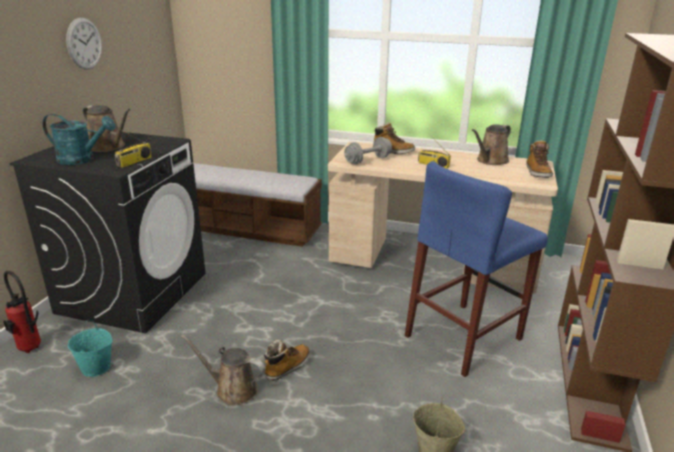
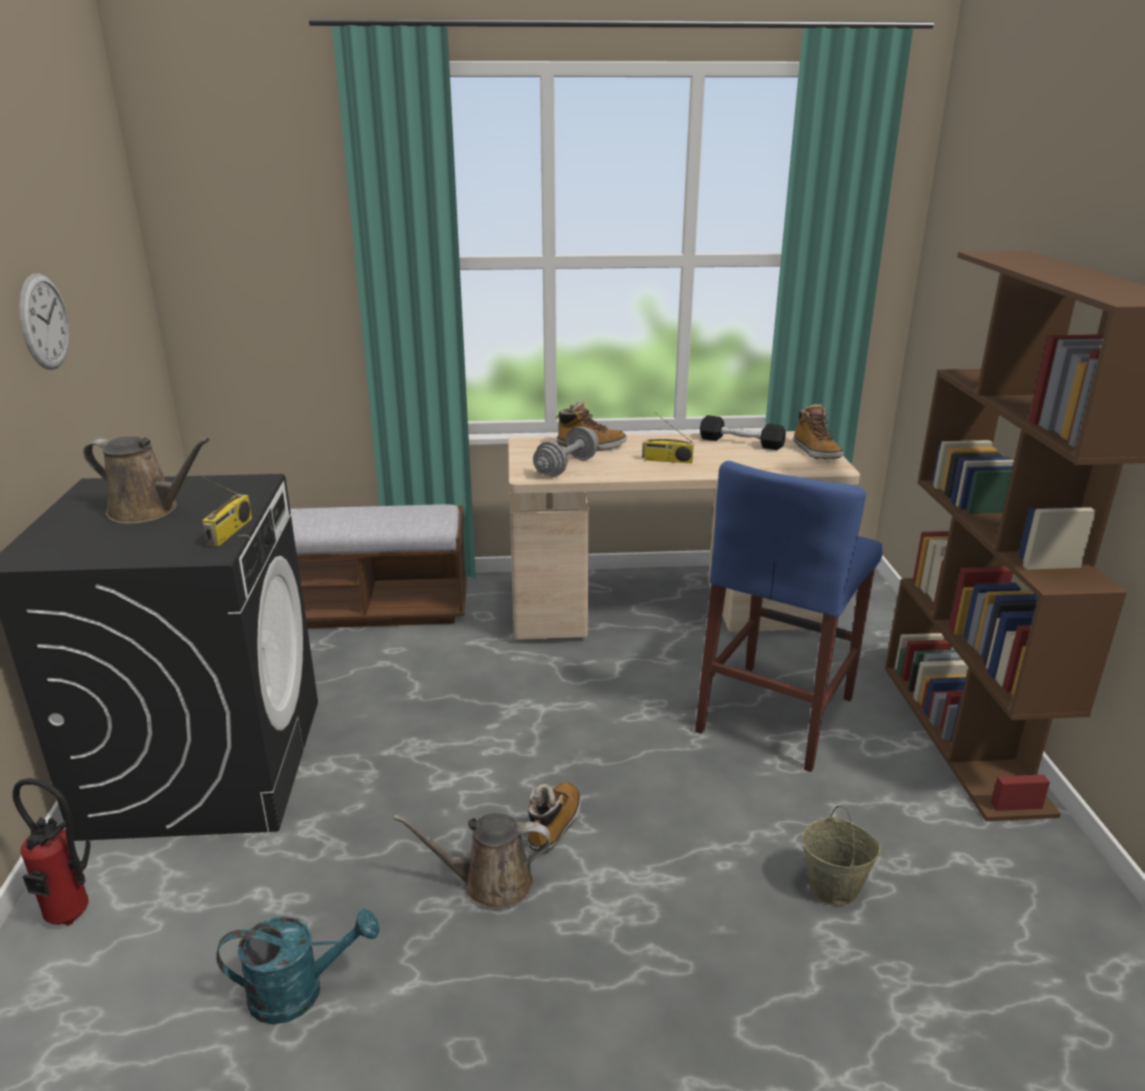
camera: 20 degrees left, 0 degrees up
turquoise watering can [42,114,115,165] -> turquoise watering can moved to [216,909,380,1024]
turquoise bucket [68,320,113,377] -> none
brown watering can [472,124,511,165] -> black dumbbell [700,415,786,450]

